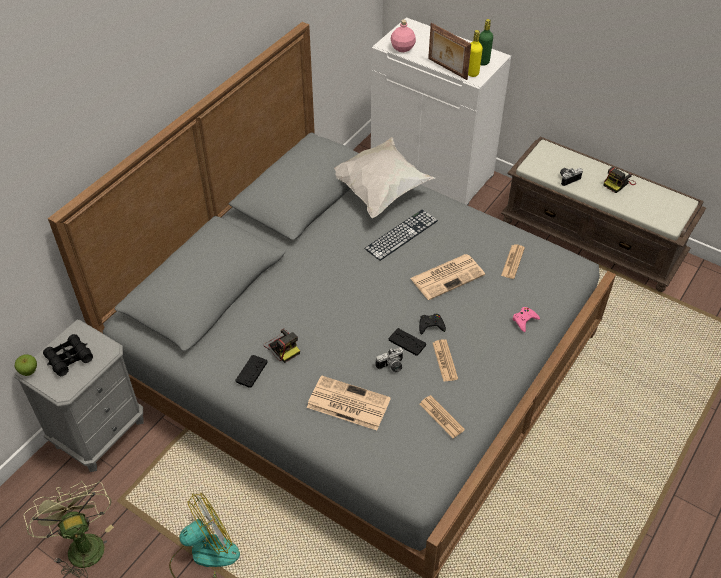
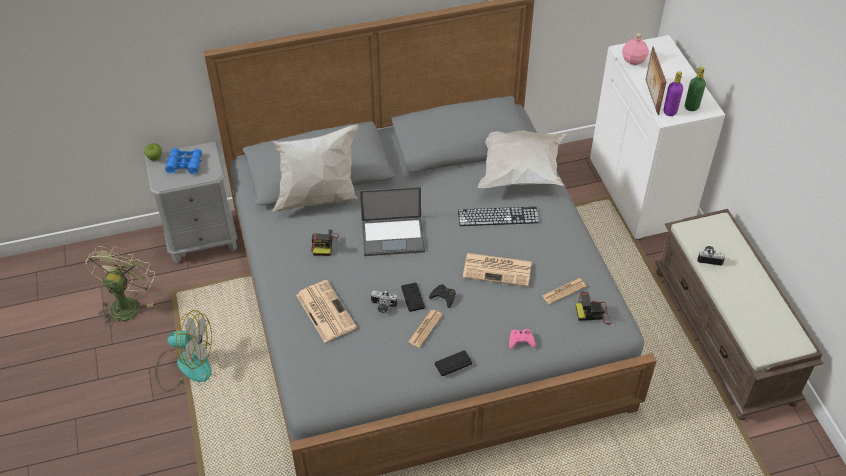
camera: 40 degrees right, 0 degrees up
black binoculars [43,334,93,376] -> blue binoculars [165,148,202,174]
black game controller [236,355,268,388] -> black game controller moved to [435,350,472,376]
newspaper [419,395,465,438] -> none
yellow bottle [468,30,483,77] -> purple bottle [664,71,683,116]
camera [604,167,636,193] -> camera moved to [576,292,612,325]
none -> white pillow [271,124,359,213]
none -> laptop [360,187,425,256]

